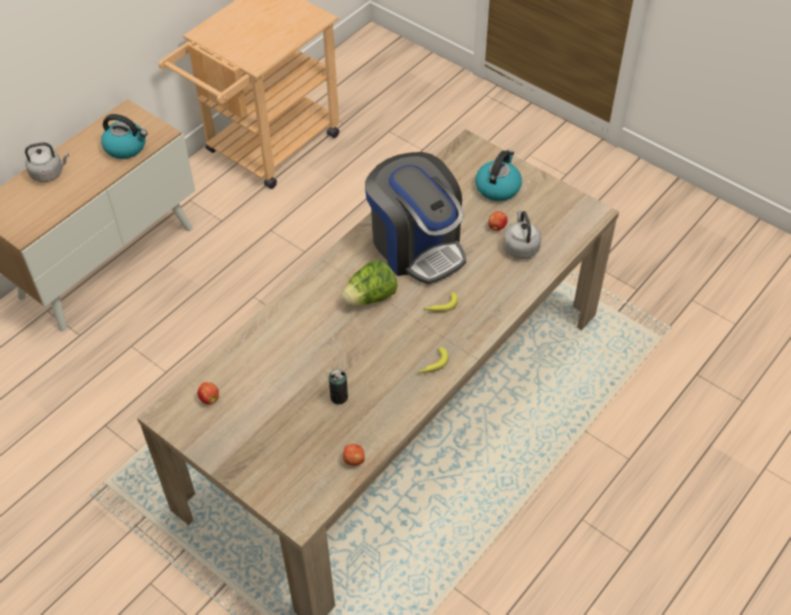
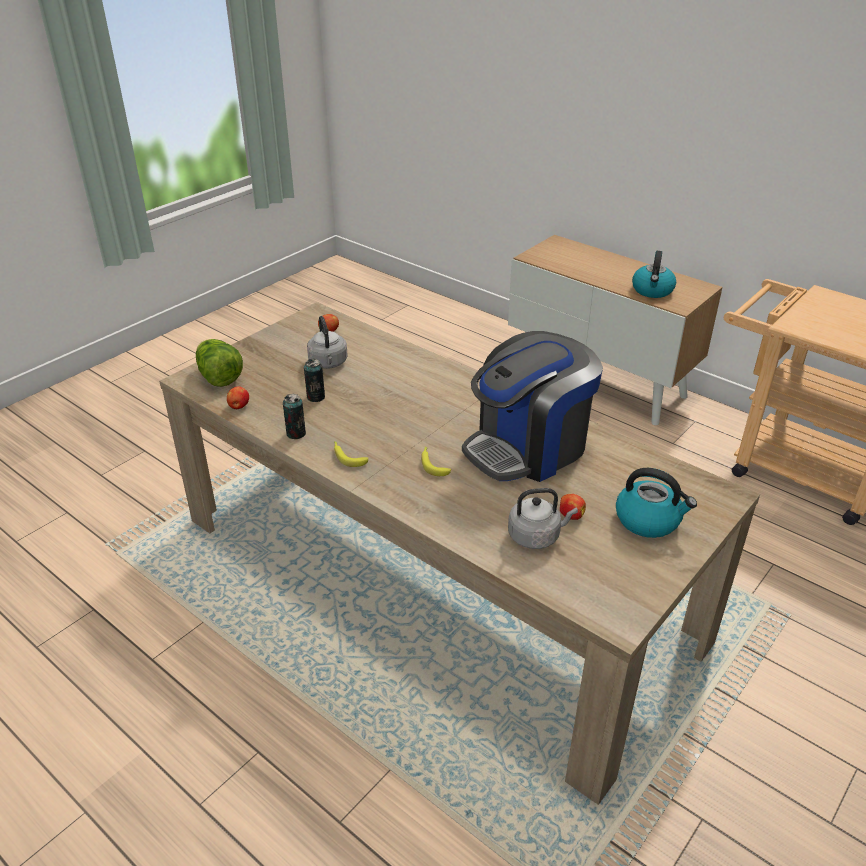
camera: 90 degrees right, 15 degrees down
grey kettle [25,142,69,182] -> grey kettle moved to [307,316,348,369]
lettuce [342,260,398,306] -> lettuce moved to [196,339,243,387]
none -> can [283,394,306,439]

